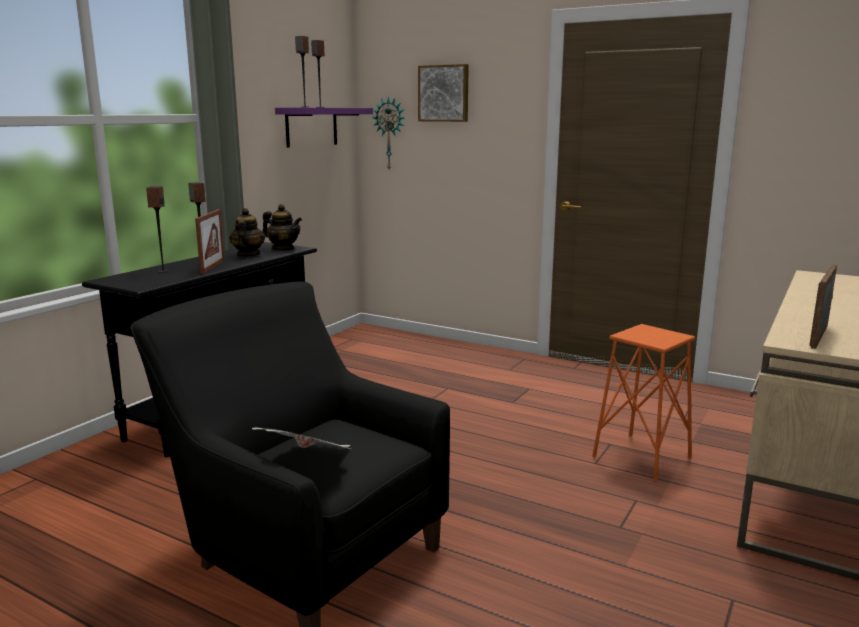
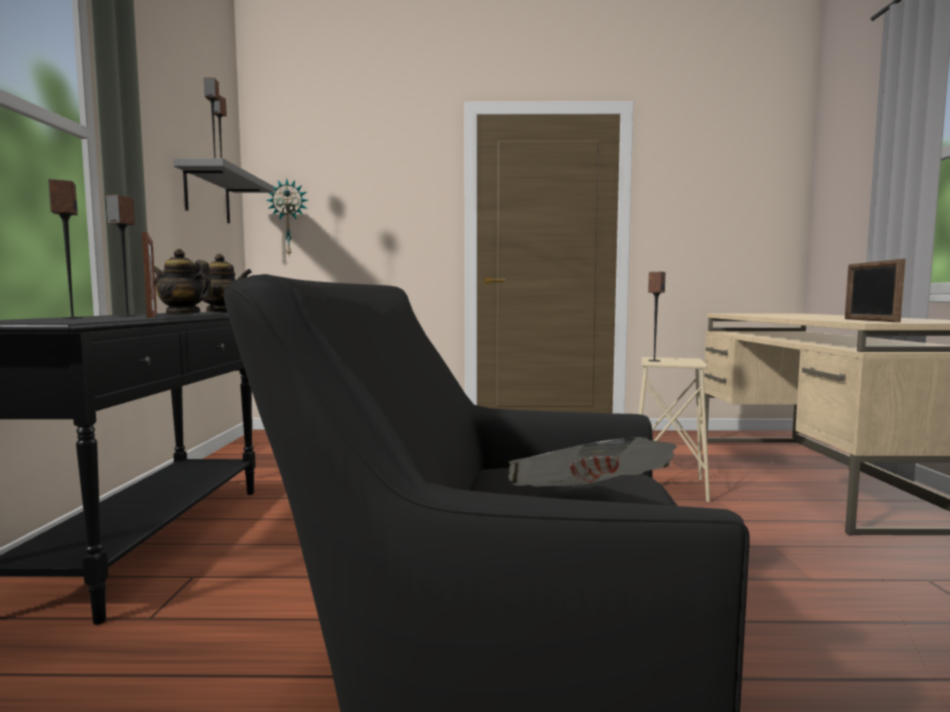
camera: 30 degrees left, 10 degrees down
teapot [230,208,265,257] -> teapot turned 45 degrees counterclockwise [154,249,213,314]
purple shelf [275,108,373,148] -> grey shelf [173,158,274,223]
picture [418,64,469,122] -> none
orange stool [592,324,695,482] -> beige stool [638,357,710,502]
none -> speaker [648,272,665,362]

